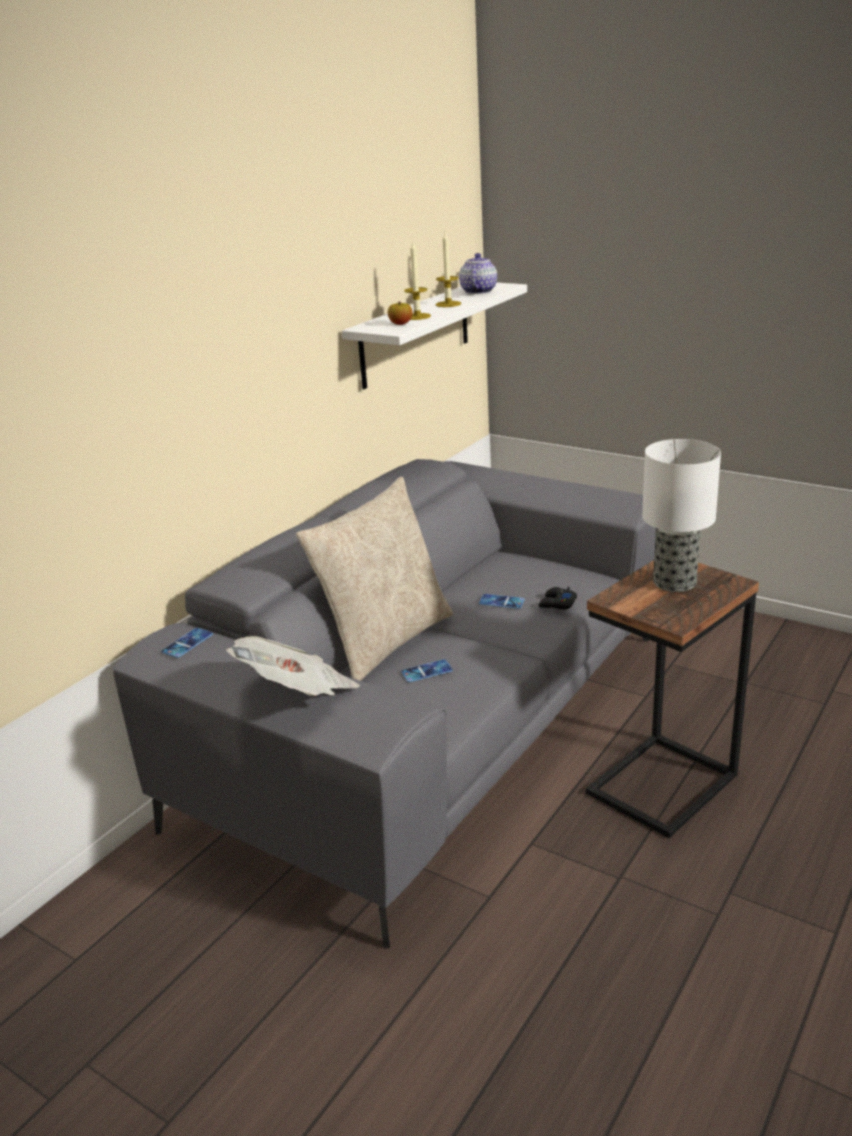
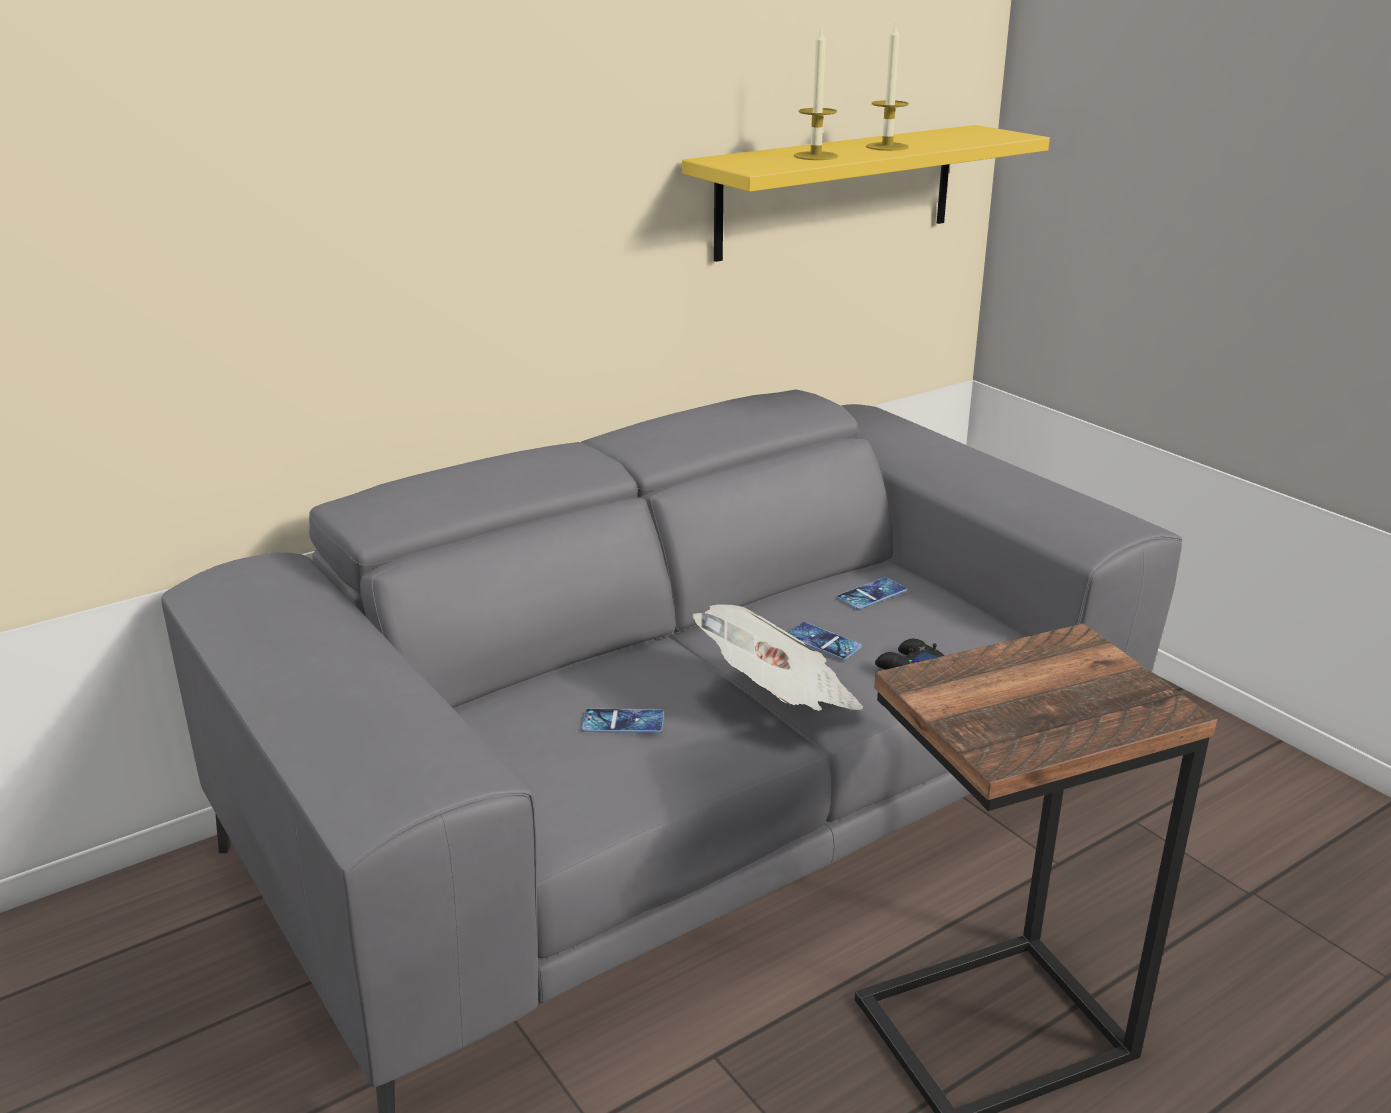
camera: 20 degrees right, 0 degrees up
phone [161,628,213,658] -> phone moved to [837,577,907,610]
newspaper [226,636,360,696] -> newspaper moved to [693,604,864,711]
beige pillow [296,477,453,681] -> none
white shelf [342,283,527,389] -> yellow shelf [682,125,1050,262]
apple [388,302,412,325] -> none
teapot [459,253,497,294] -> none
table lamp [642,439,721,592] -> none

